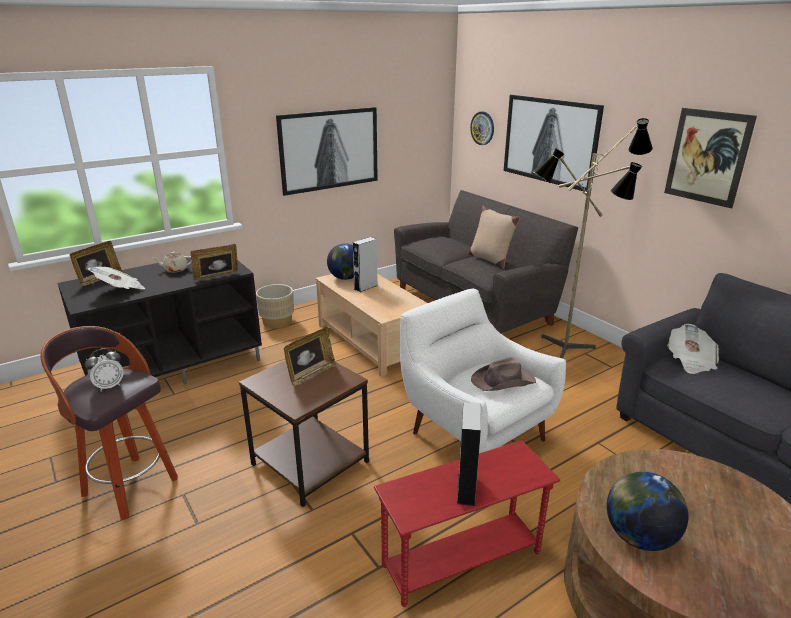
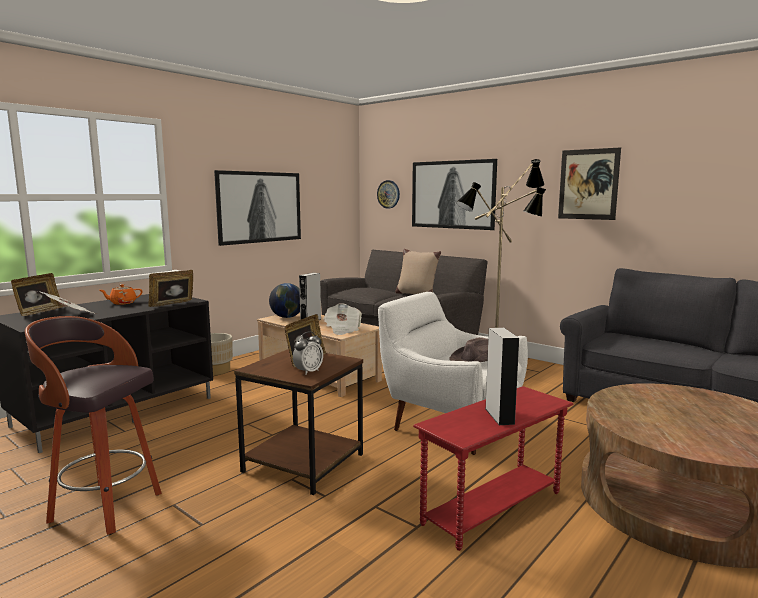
camera: 15 degrees left, 15 degrees down
alarm clock [85,348,124,392] -> alarm clock moved to [293,331,323,375]
beige teapot [152,252,192,272] -> orange teapot [100,284,143,305]
globe [607,472,688,551] -> none
newspaper [668,324,719,374] -> newspaper moved to [323,303,362,335]

